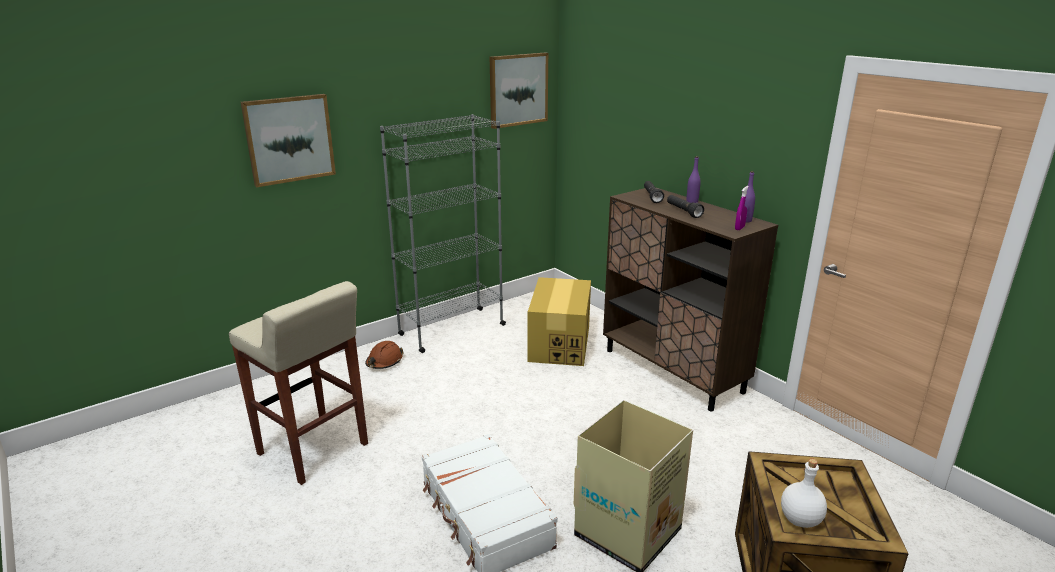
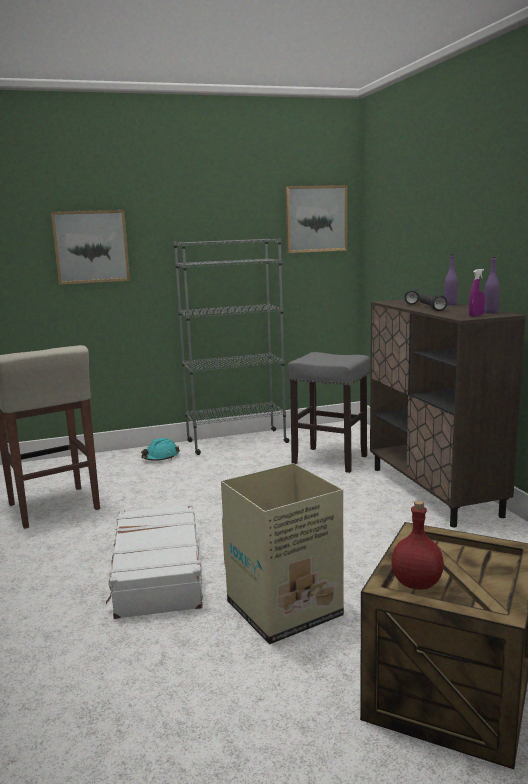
camera: 20 degrees right, 10 degrees down
brown hard hat [365,341,404,369] -> turquoise hard hat [141,438,180,461]
cardboard box [528,277,591,366] -> grey stool [288,352,370,473]
white bottle [781,459,827,528] -> red bottle [391,500,444,590]

